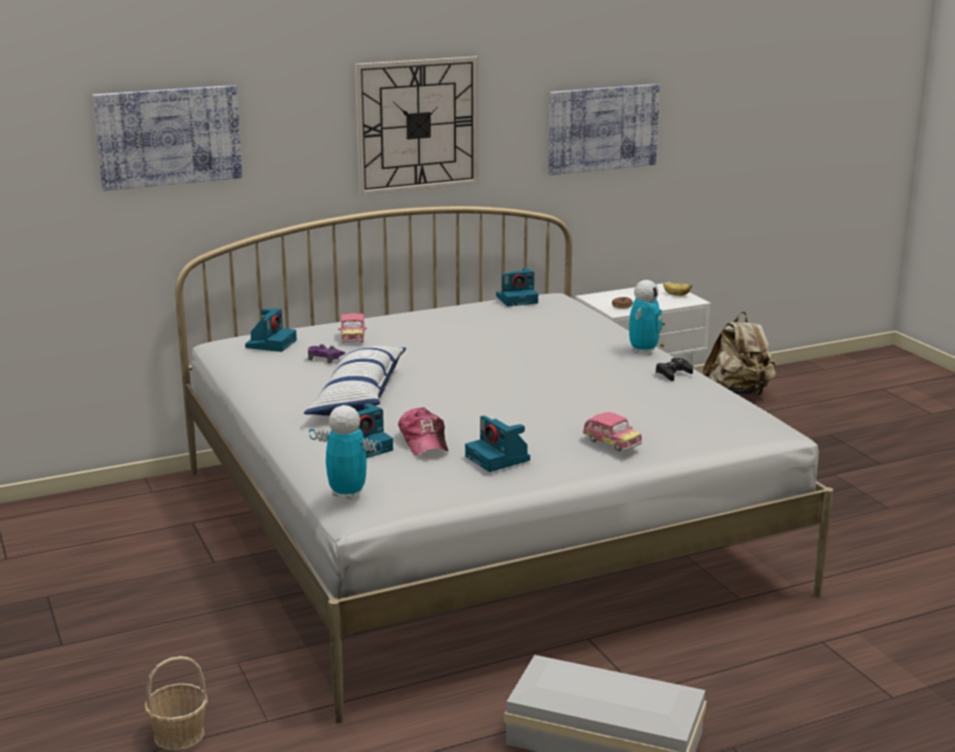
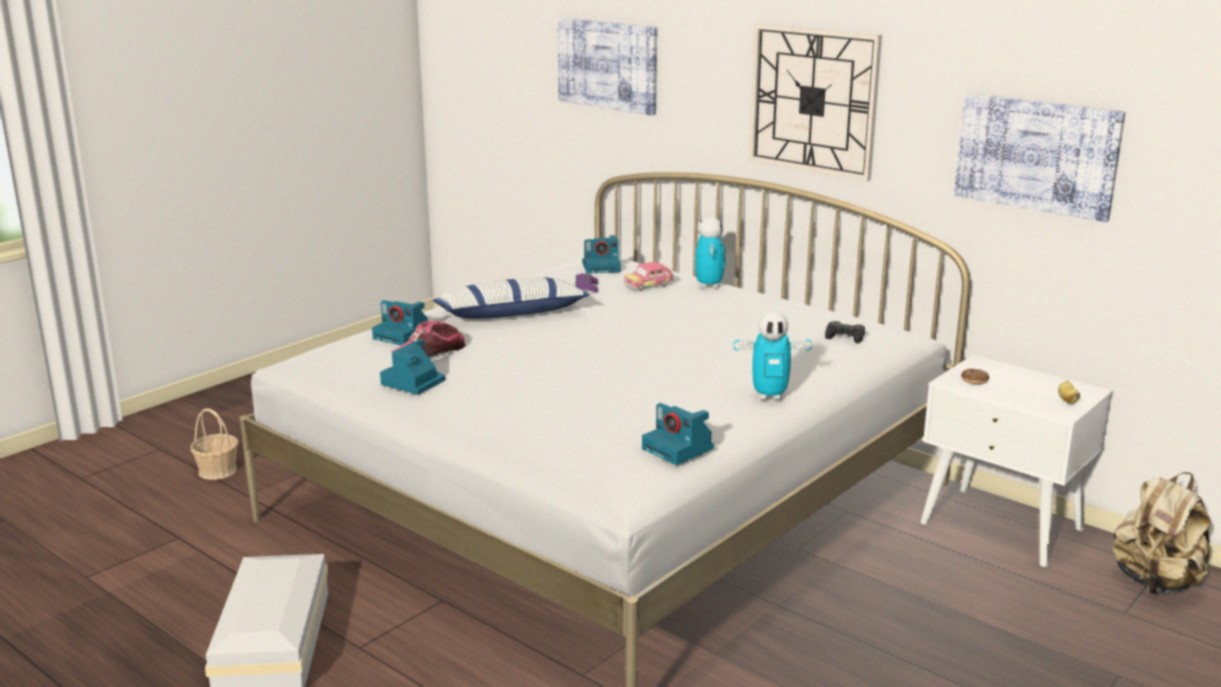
camera: 65 degrees right, 0 degrees up
toy robot [309,405,382,500] -> toy robot moved to [695,217,726,288]
camera [496,268,538,306] -> camera moved to [642,403,714,465]
toy car [582,412,642,452] -> none
black game controller [656,358,693,381] -> black game controller moved to [825,321,865,344]

